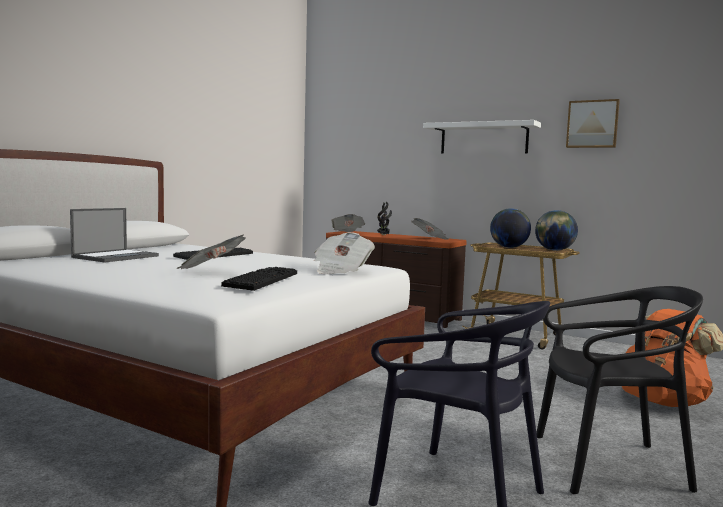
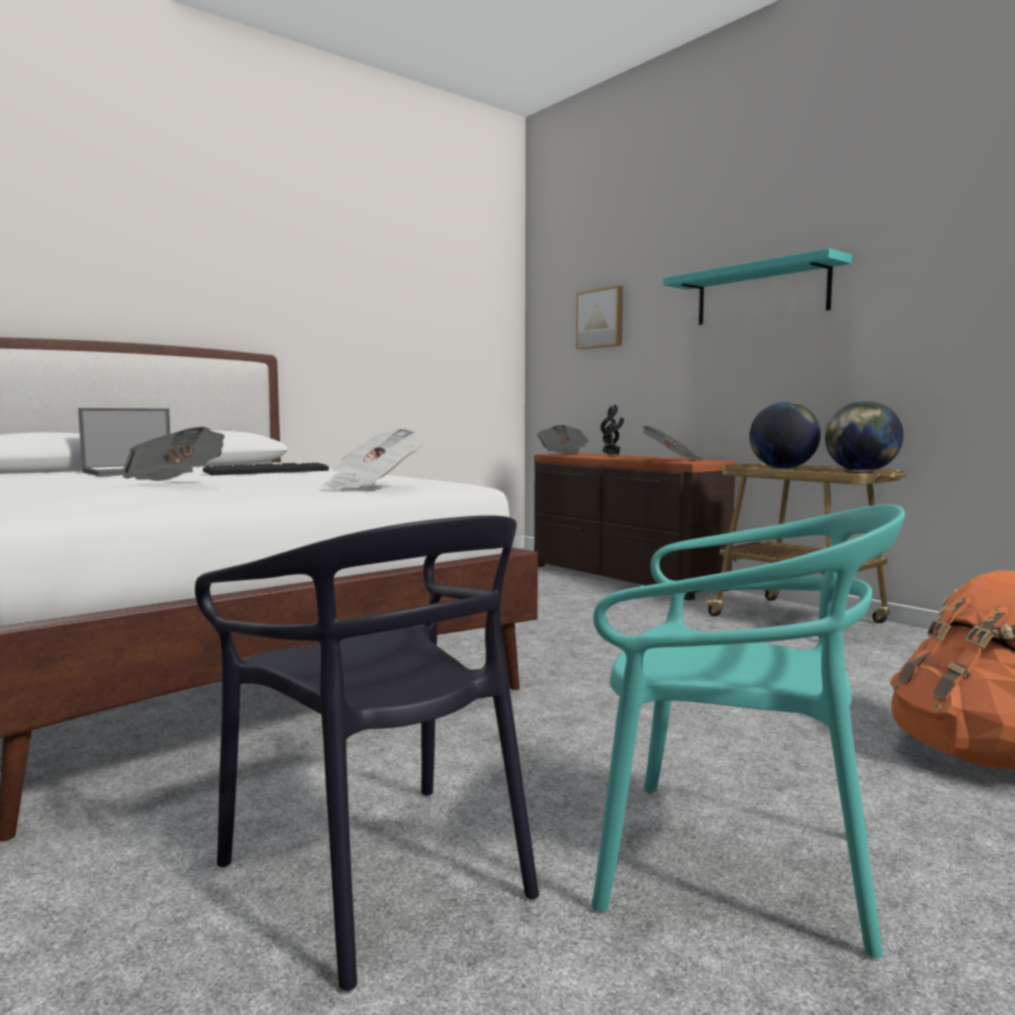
camera: 20 degrees right, 0 degrees up
keyboard [221,267,297,291] -> none
white shelf [423,120,541,153] -> turquoise shelf [663,248,852,325]
black chair [536,286,703,494] -> turquoise chair [591,504,905,958]
picture [566,99,620,148] -> picture moved to [576,285,623,349]

